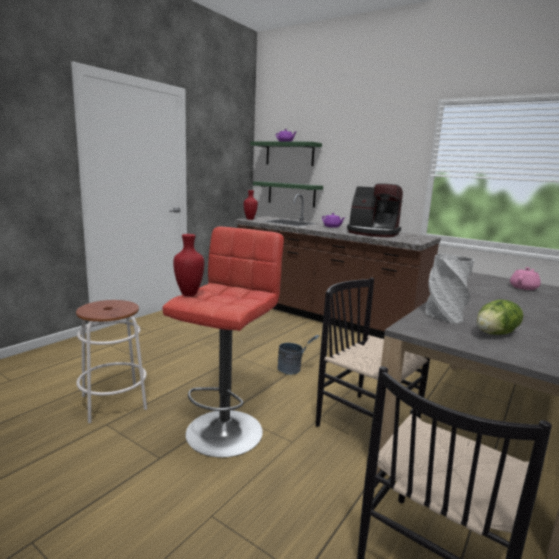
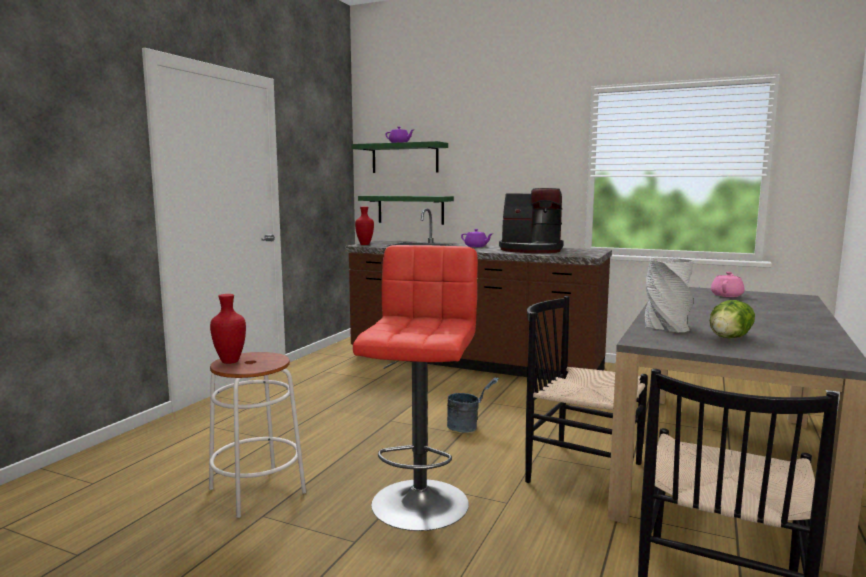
camera: 10 degrees left, 5 degrees down
red vase [173,234,204,296] -> red vase moved to [210,294,246,364]

